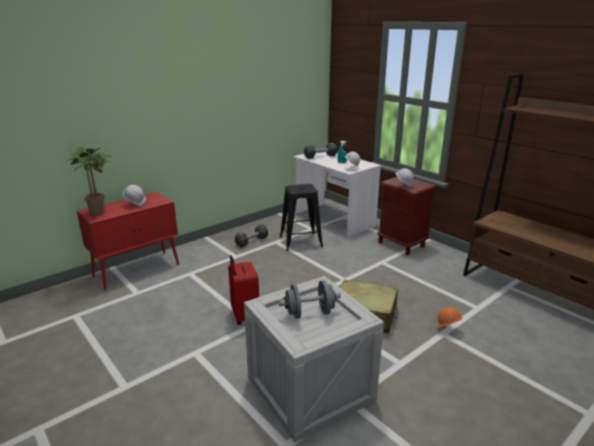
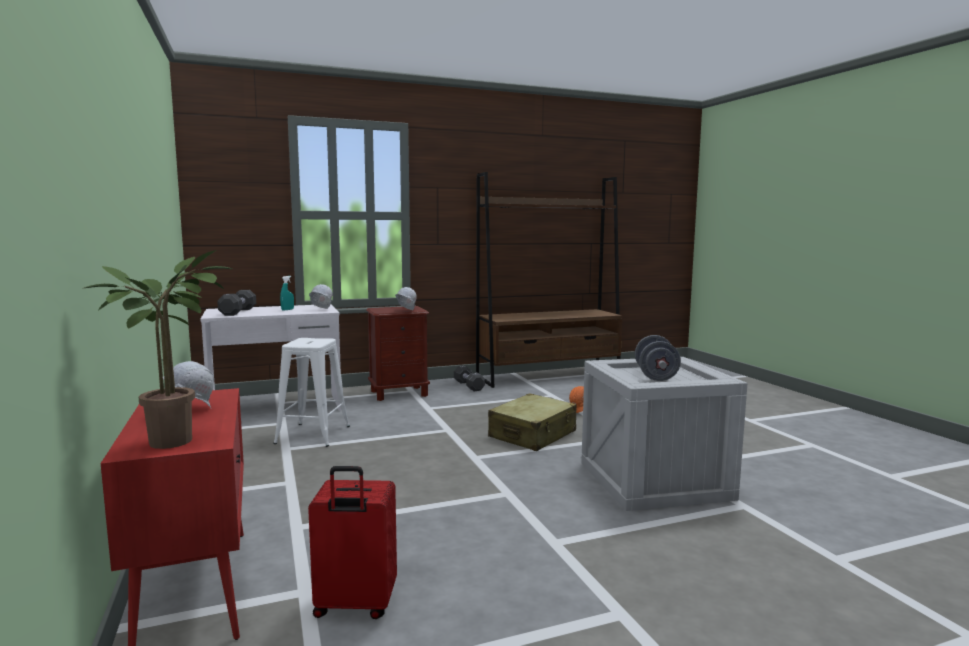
camera: 70 degrees left, 15 degrees down
red suitcase [228,255,259,325] -> red suitcase moved to [308,466,397,619]
black dumbbell [235,224,268,248] -> black dumbbell moved to [454,365,485,391]
black stool [280,184,323,251] -> white stool [273,338,350,447]

